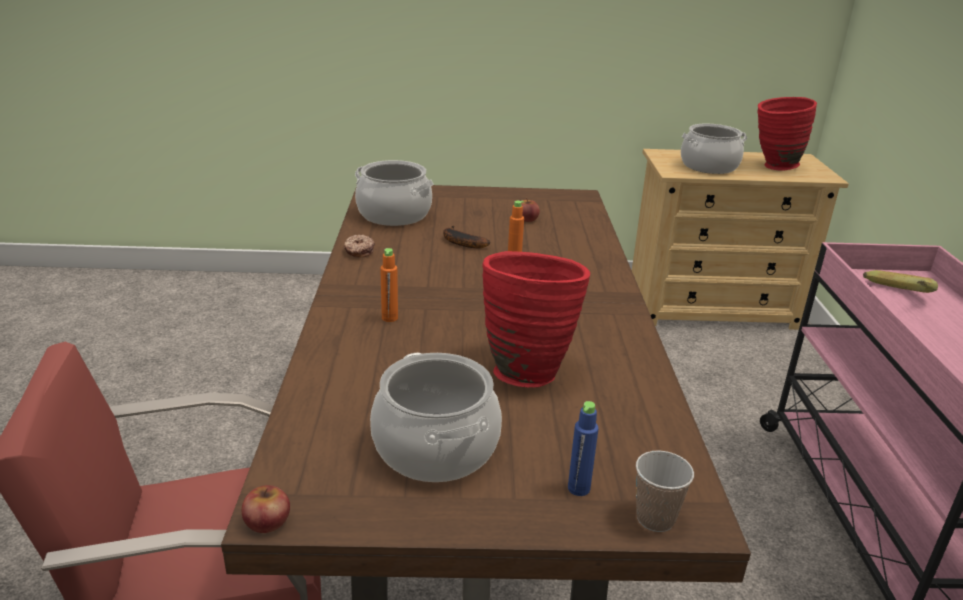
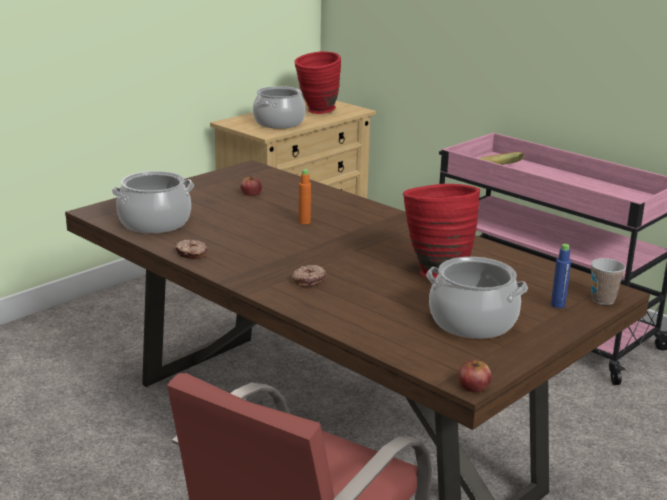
camera: 45 degrees left, 5 degrees down
orange bottle [380,248,398,322] -> donut [292,265,326,287]
banana [443,226,490,248] -> none

